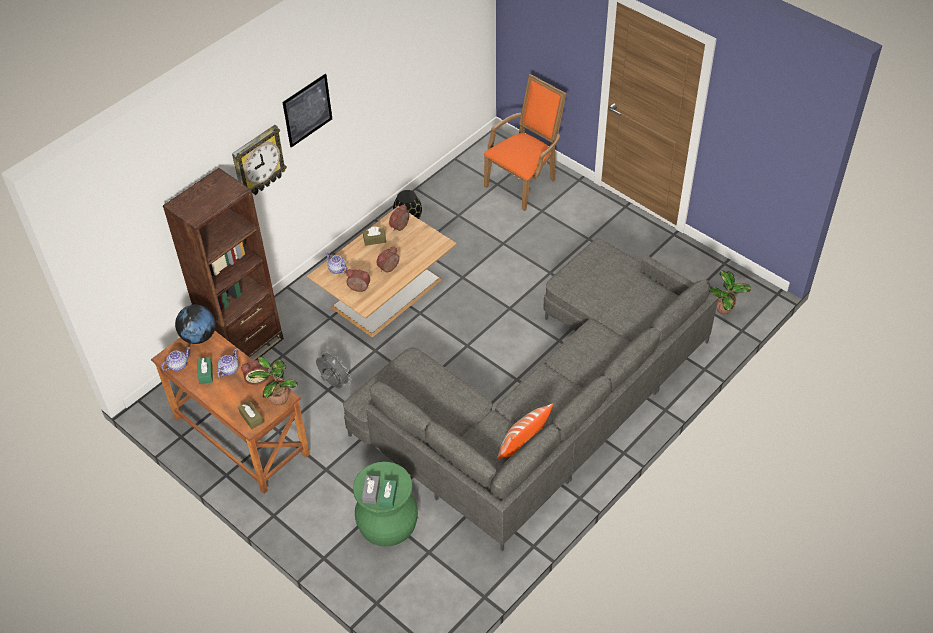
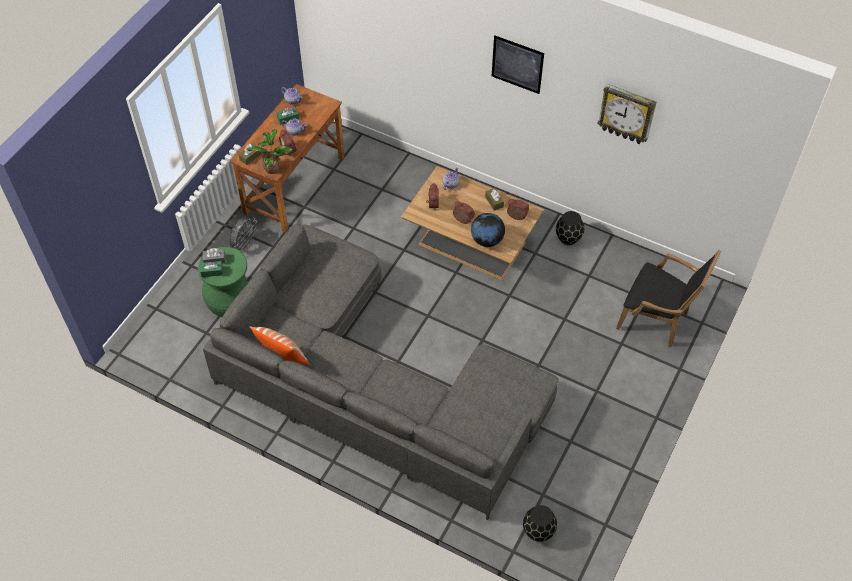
camera: 75 degrees right, 5 degrees up
brown bookcase [163,168,284,360] -> none
globe [175,304,216,344] -> globe moved to [471,213,505,247]
wall clock [232,125,287,195] -> wall clock moved to [597,84,656,144]
grey fan [316,350,352,389] -> grey fan moved to [229,217,258,252]
orange armchair [484,74,567,211] -> black armchair [616,249,722,347]
potted plant [709,271,751,314] -> black vase [523,505,557,542]

